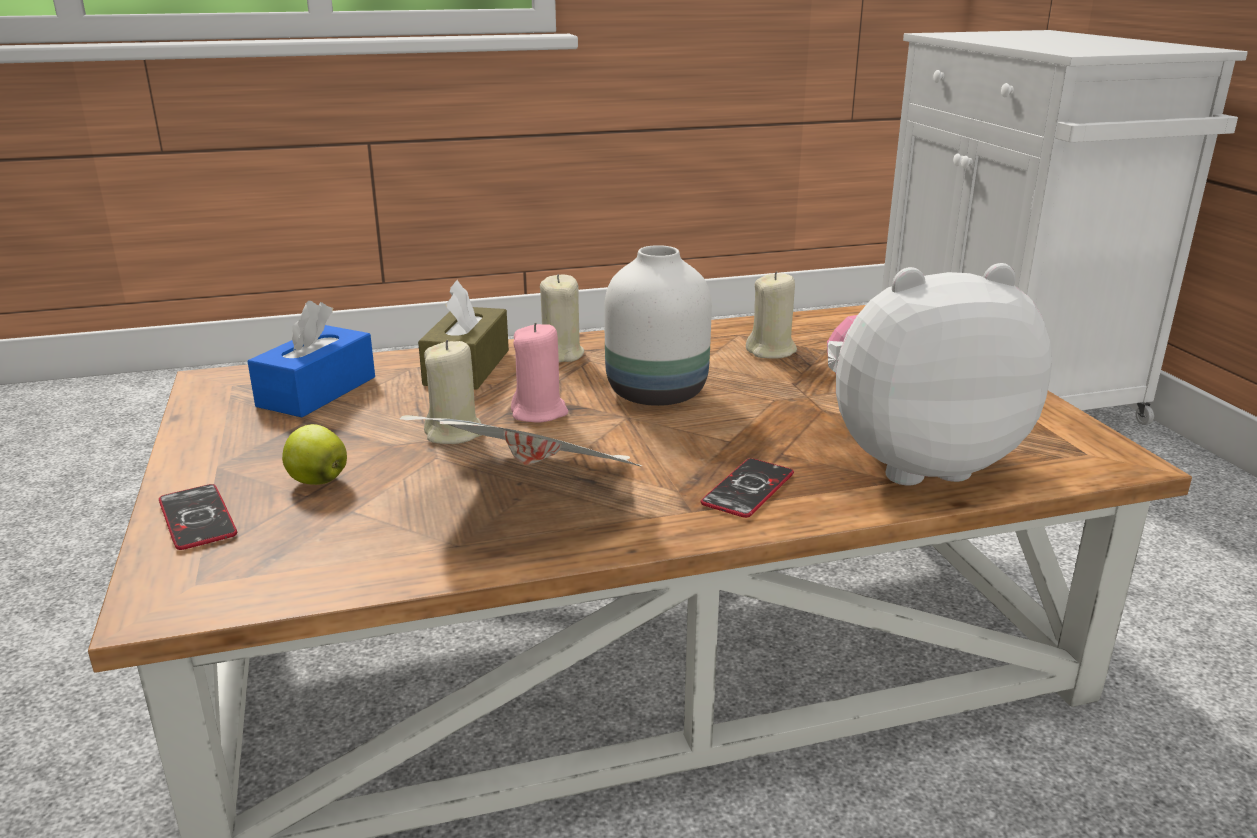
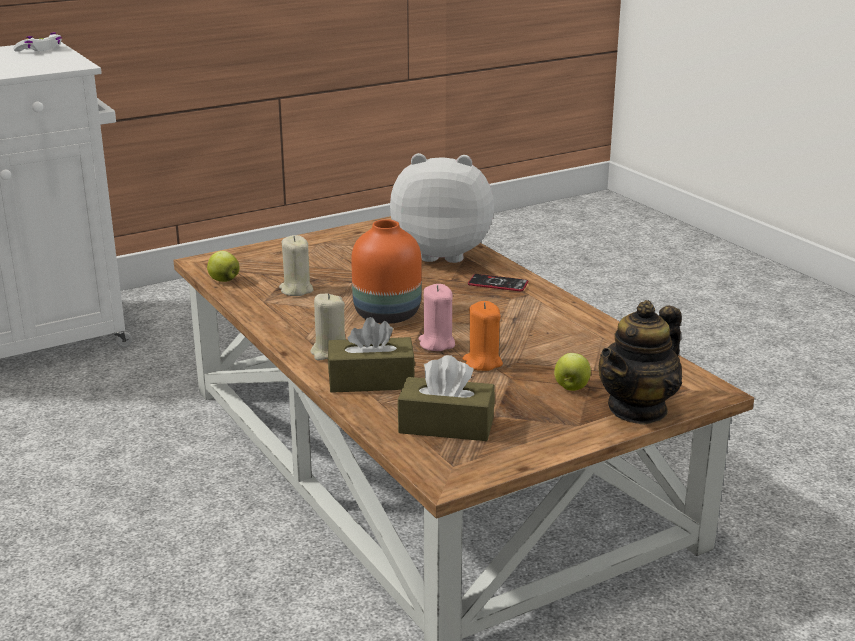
camera: 105 degrees left, 0 degrees up
phone [159,484,237,550] -> teapot [598,300,682,425]
blue tissue box [247,301,375,417] -> brown tissue box [398,355,495,441]
newspaper [400,415,642,466] -> none
beige candle [424,340,482,444] -> orange candle [463,301,503,371]
white vase [604,245,712,406] -> orange vase [351,219,422,324]
plush toy [827,263,1052,485] -> plush toy turned 120 degrees clockwise [390,153,494,263]
none -> white game controller [13,33,62,52]
none -> apple [207,251,240,282]

